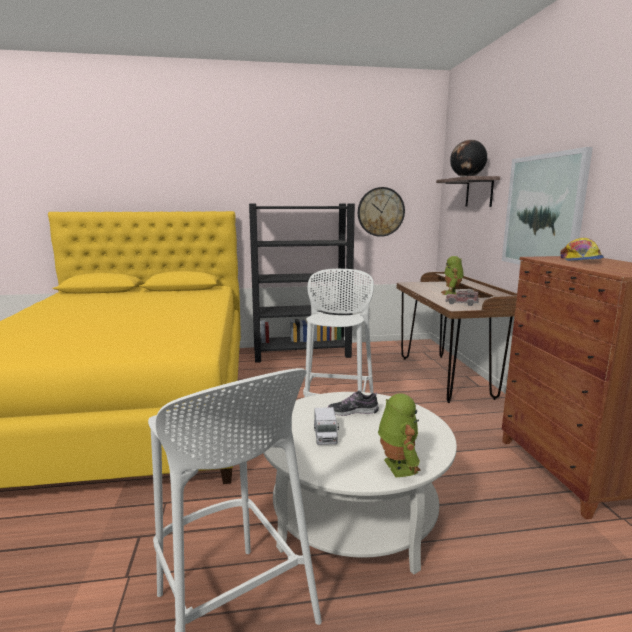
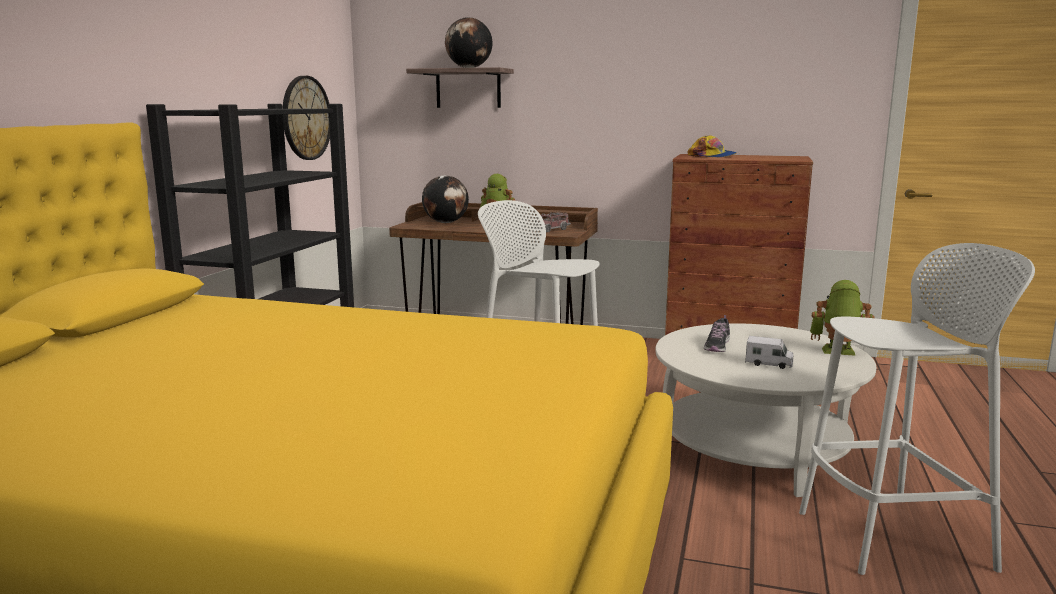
camera: 65 degrees left, 0 degrees up
picture [502,147,593,265] -> none
none -> globe [422,176,469,223]

